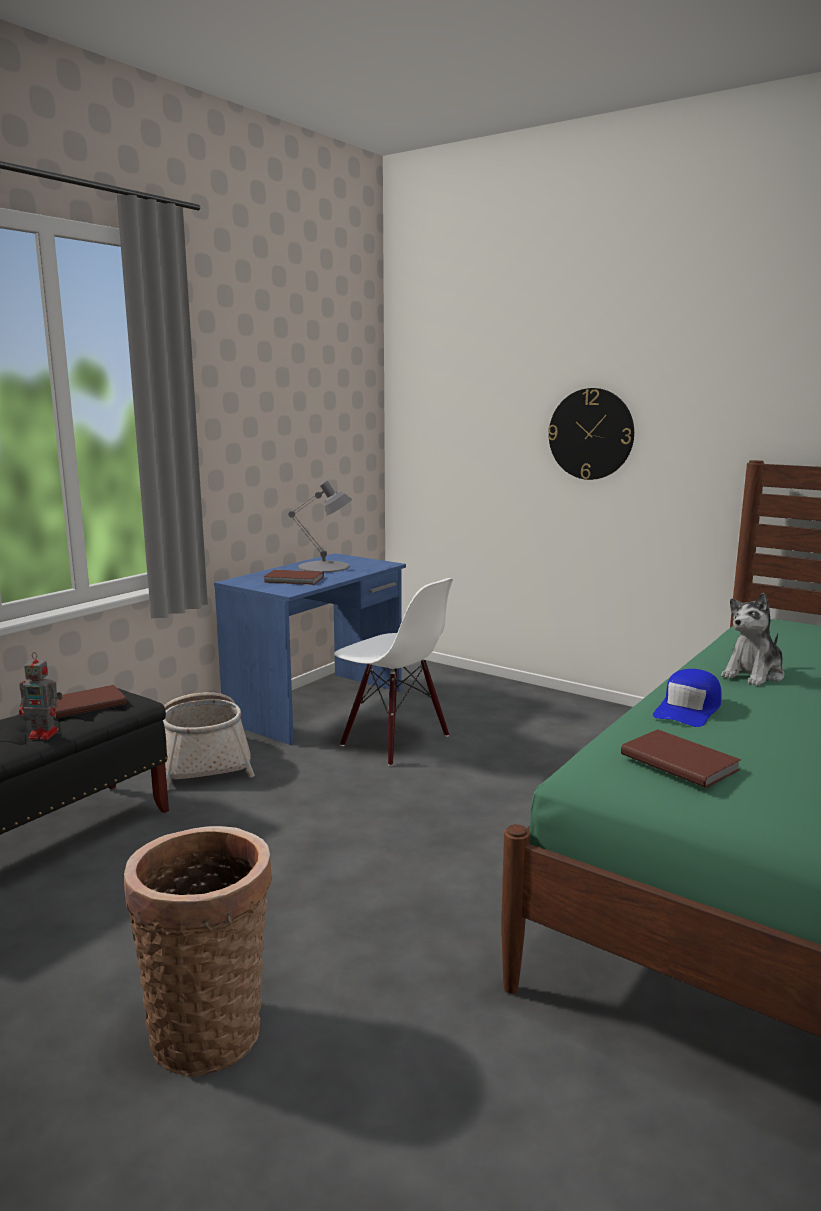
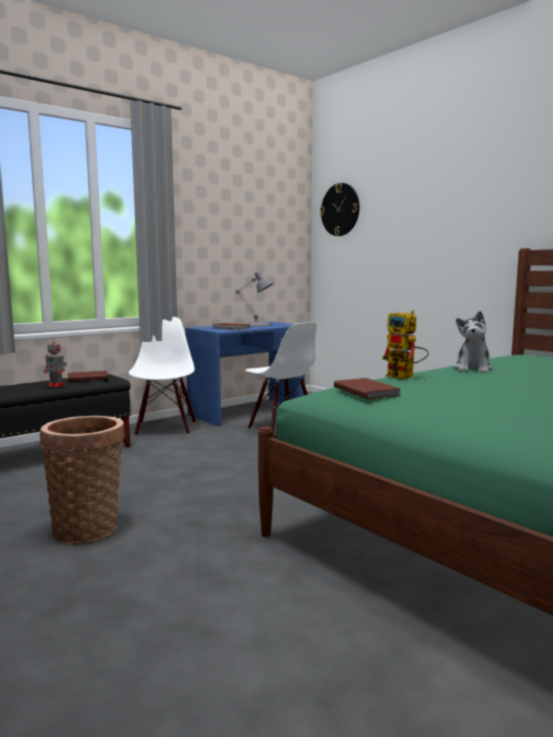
camera: 15 degrees right, 5 degrees down
basket [163,692,255,790] -> white chair [129,317,196,436]
wall clock [548,388,634,480] -> wall clock moved to [320,183,360,236]
blue cap [653,669,722,727] -> toy robot [382,310,429,380]
plush toy [721,593,784,686] -> plush toy turned 45 degrees counterclockwise [454,311,493,373]

